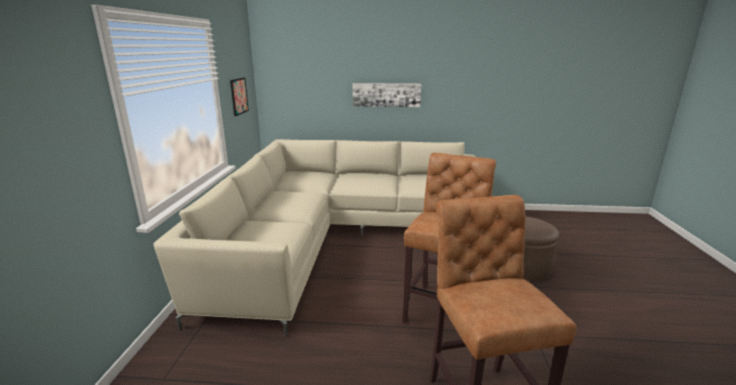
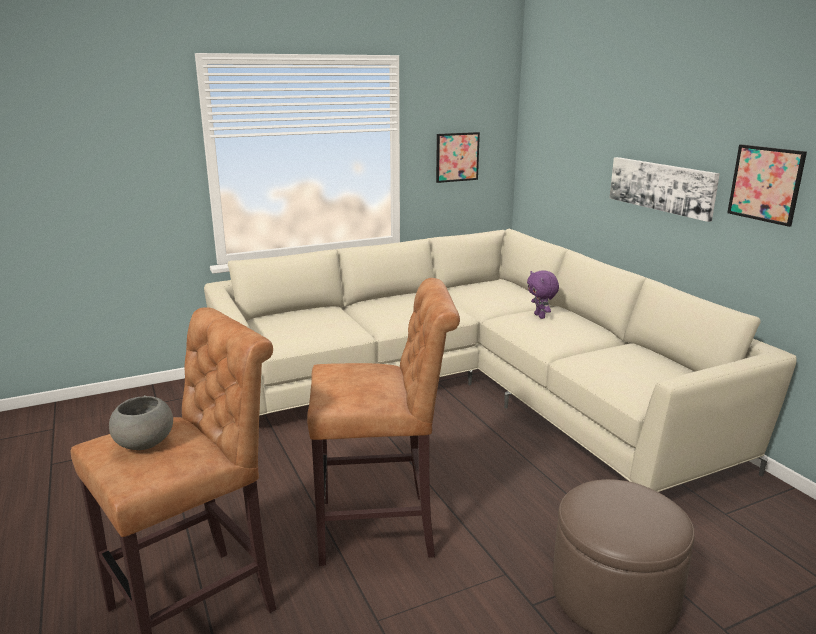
camera: 60 degrees right, 0 degrees up
none -> grey bowl [109,395,173,450]
none -> purple plush toy [527,271,559,319]
none -> picture [727,144,807,227]

